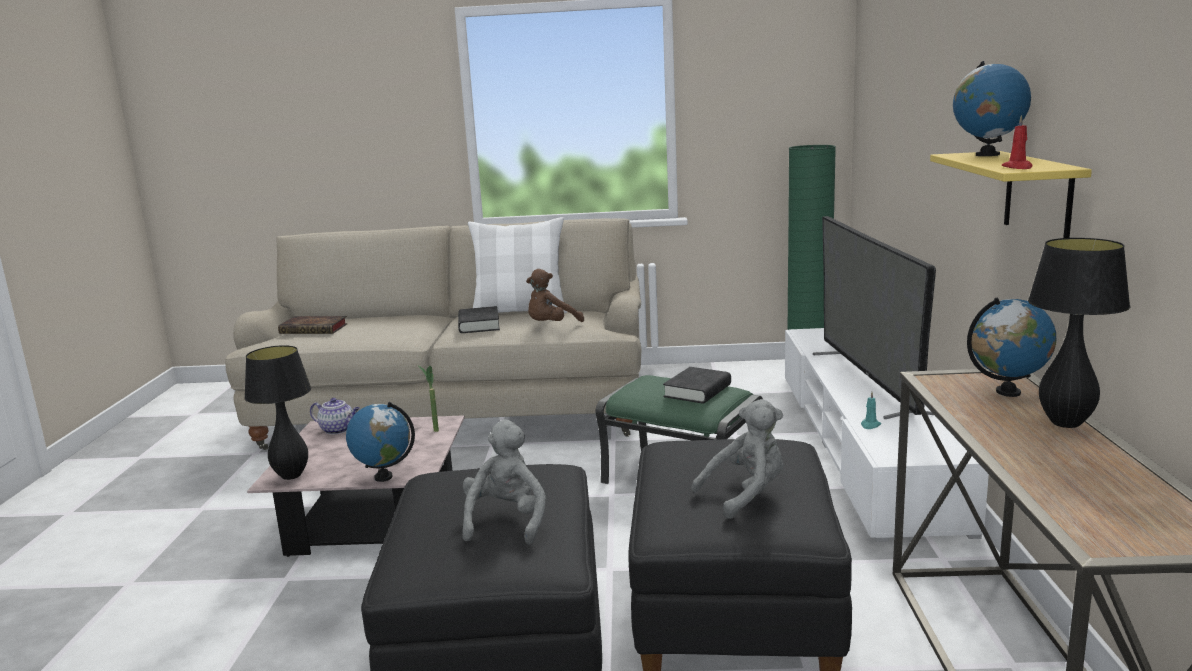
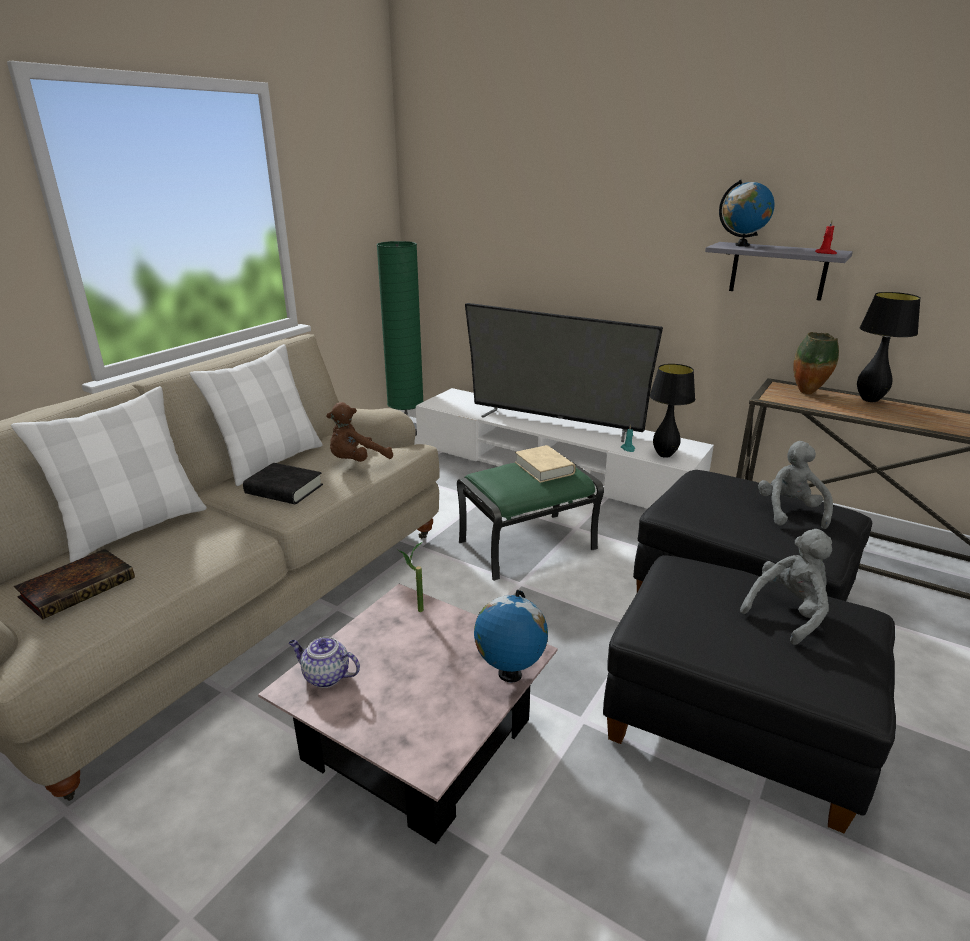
camera: 60 degrees left, 10 degrees up
black table lamp [244,345,311,480] -> black table lamp moved to [650,364,695,458]
teapot [310,398,360,434] -> teapot turned 120 degrees counterclockwise [289,637,360,688]
grey plush toy [462,420,546,545] -> grey plush toy turned 105 degrees clockwise [740,529,832,645]
brown plush toy [526,269,584,322] -> brown plush toy turned 60 degrees clockwise [326,402,393,462]
black book [663,367,731,404] -> beige book [515,445,576,483]
yellow shelf [930,151,1092,238] -> grey shelf [705,242,853,301]
globe [967,297,1056,397] -> vase [793,332,839,394]
none -> white pillow [11,386,207,563]

